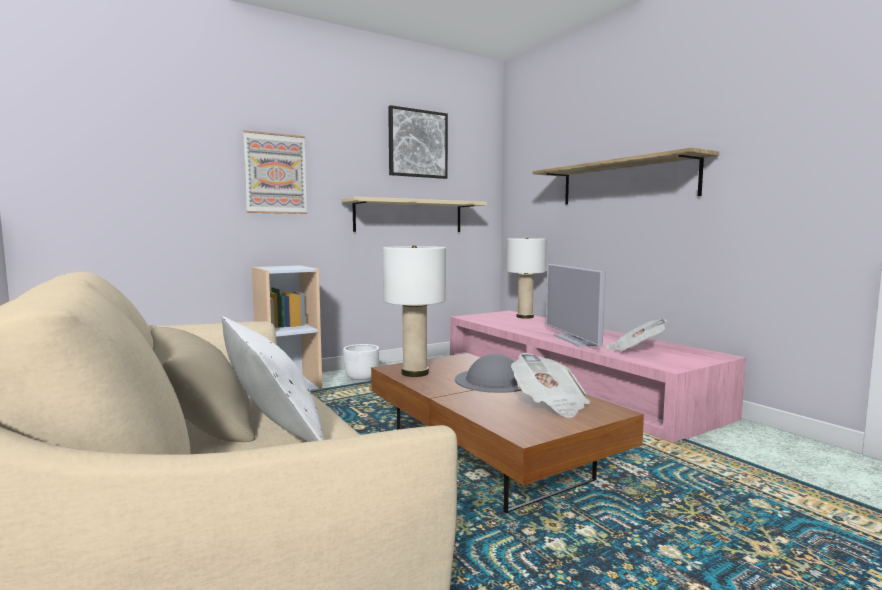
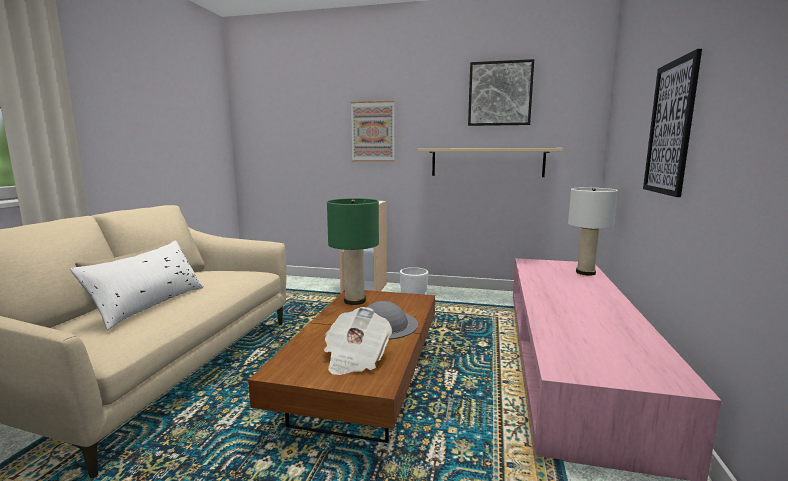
camera: 45 degrees right, 5 degrees up
white table lamp [383,245,446,377] -> green table lamp [327,198,379,305]
shelf [533,147,719,204] -> picture [643,49,702,197]
television [546,264,606,347] -> none
newspaper [605,319,668,351] -> none

